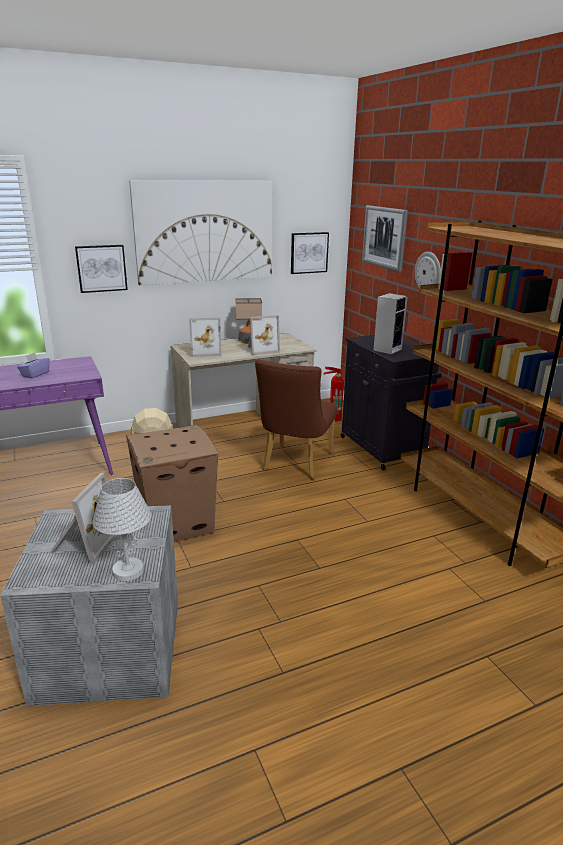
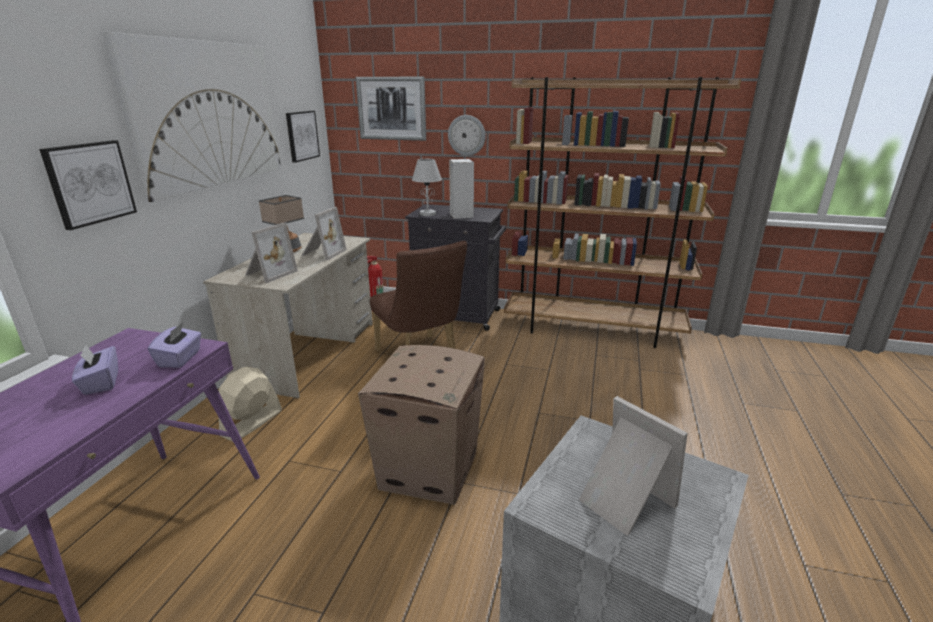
camera: 50 degrees left, 0 degrees up
white table lamp [92,478,151,581] -> white table lamp moved to [412,159,442,216]
none -> purple tissue box [148,323,201,368]

